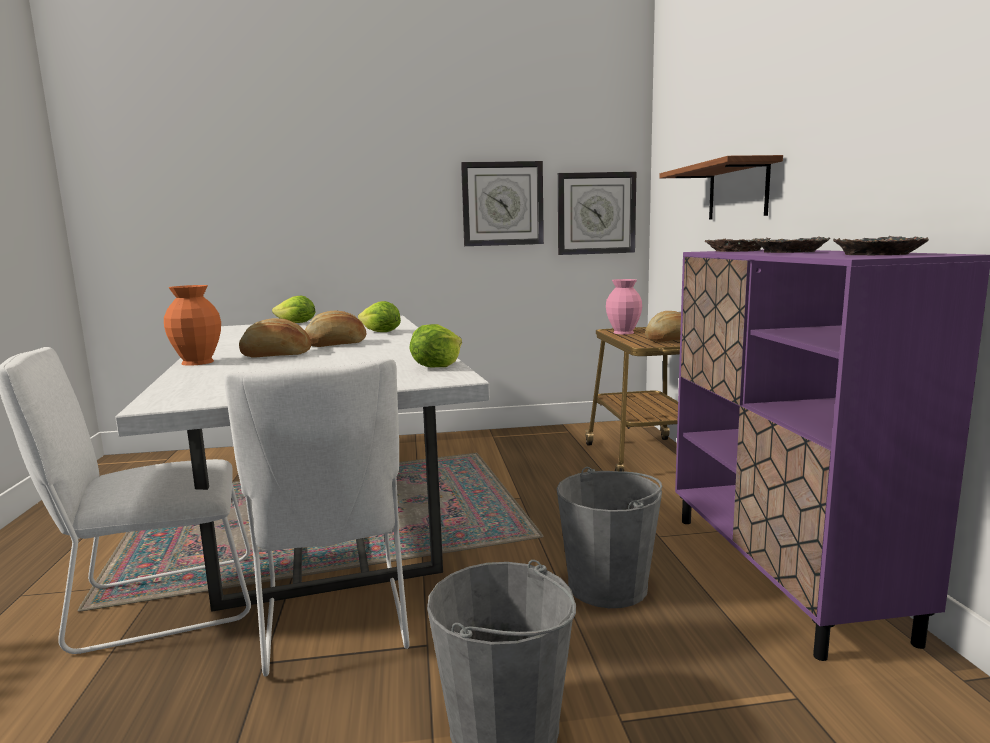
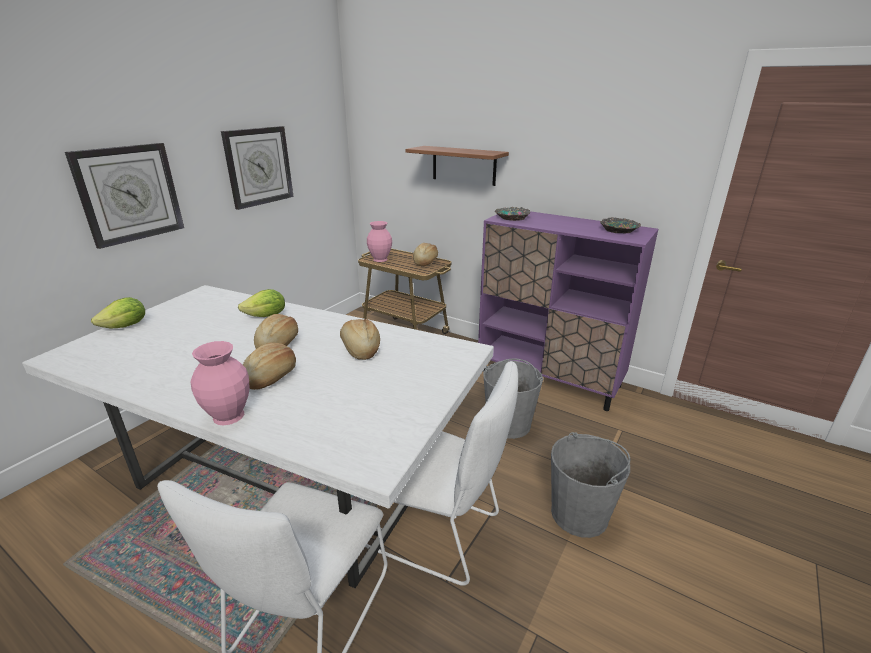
camera: 50 degrees left, 15 degrees up
orange vase [164,285,221,366] -> pink vase [190,341,250,425]
lettuce [409,324,462,368] -> none
wall clock [558,172,636,255] -> wall clock moved to [65,143,184,249]
bowl [754,236,830,253] -> none
none -> bread [340,319,380,360]

